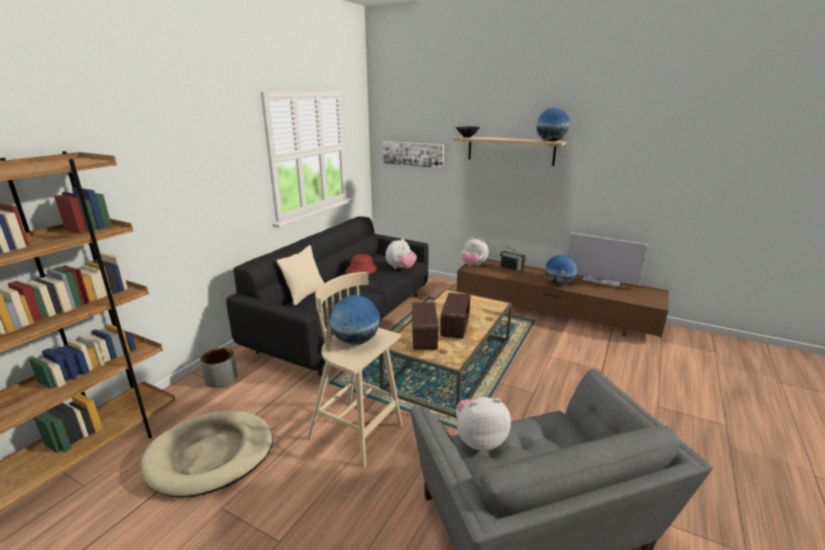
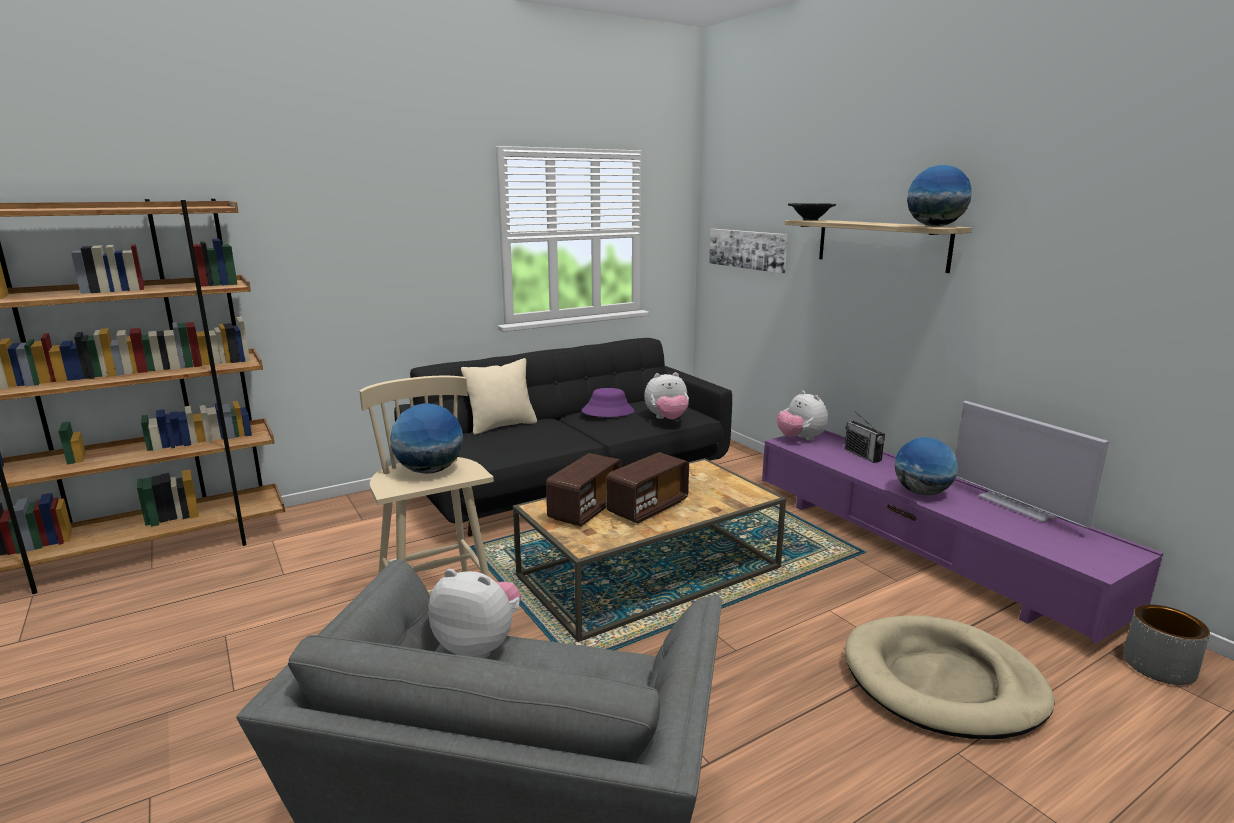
camera: 30 degrees right, 5 degrees down
beige dog bed [141,410,273,498] -> beige dog bed moved to [845,615,1055,739]
grey planter [200,348,238,388] -> grey planter moved to [1123,604,1210,685]
red hat [346,254,378,274] -> purple hat [581,388,634,417]
brown tv stand [457,259,669,338] -> purple tv stand [762,430,1163,643]

